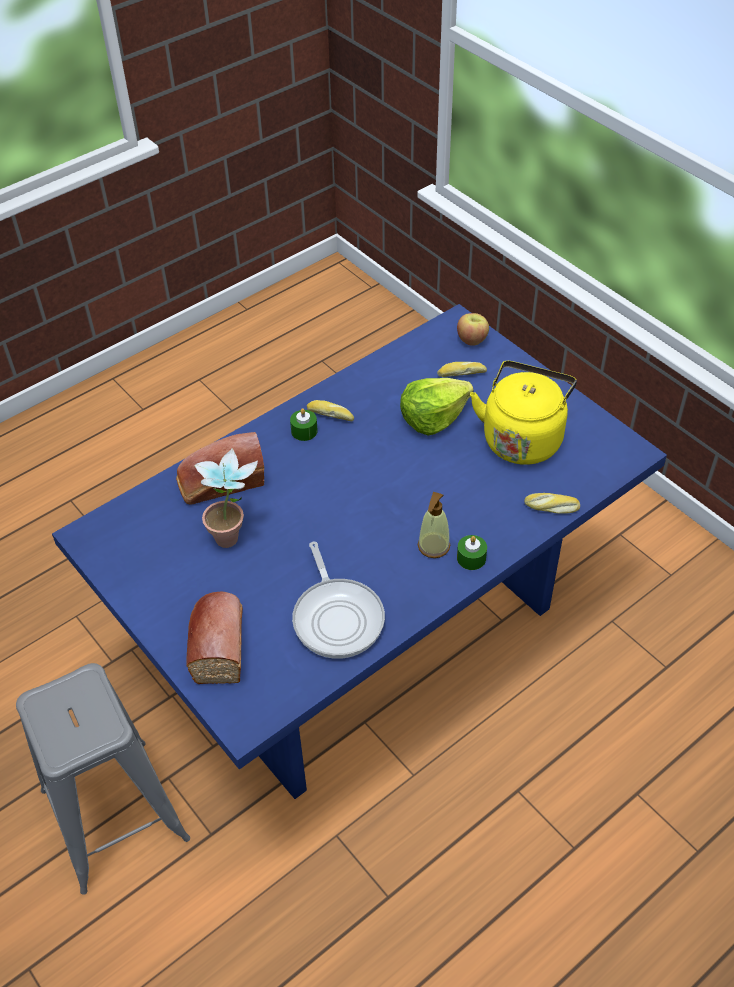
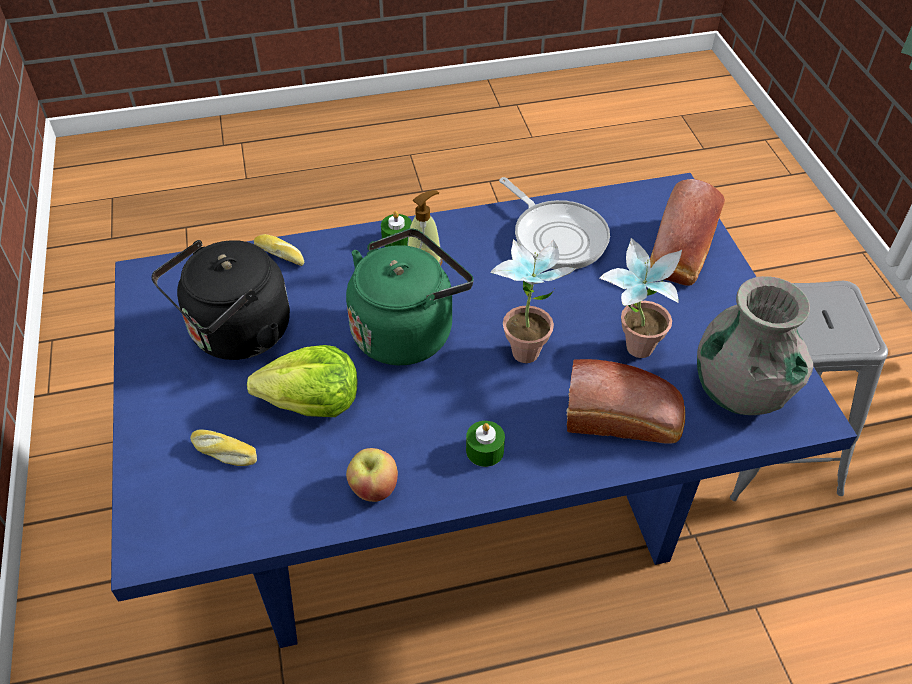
camera: 155 degrees left, 0 degrees up
frying pan [292,542,385,659] -> frying pan turned 135 degrees clockwise [499,177,610,269]
bread [307,400,354,421] -> none
apple [457,313,489,346] -> apple moved to [346,448,398,502]
yellow kettle [470,361,577,465] -> black kettle [152,240,290,360]
none -> green kettle [346,228,473,365]
none -> potted plant [490,239,576,363]
none -> grey vase [697,276,813,415]

